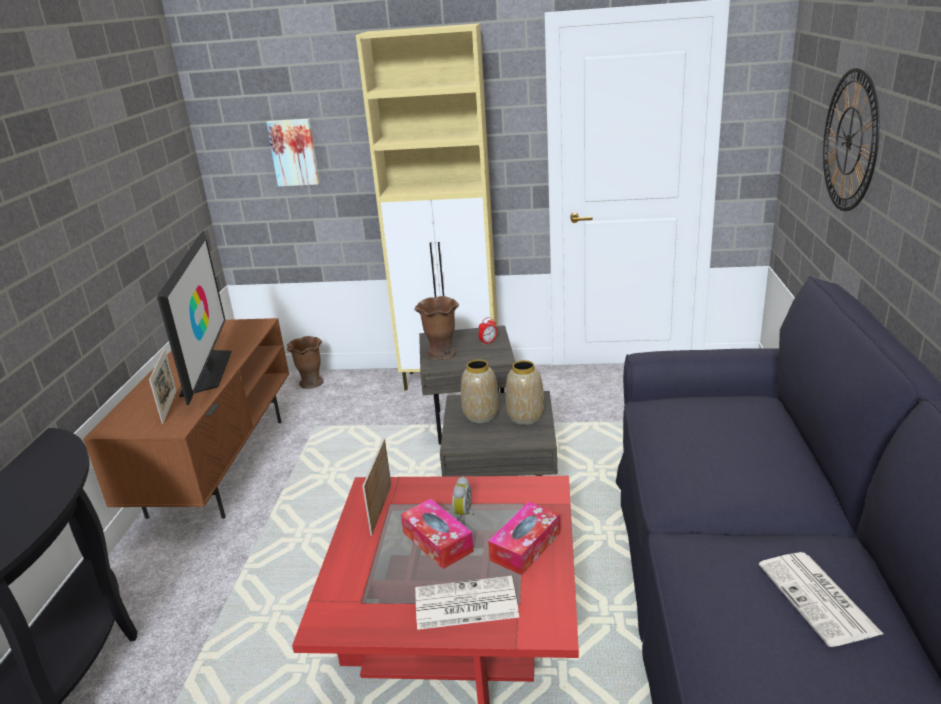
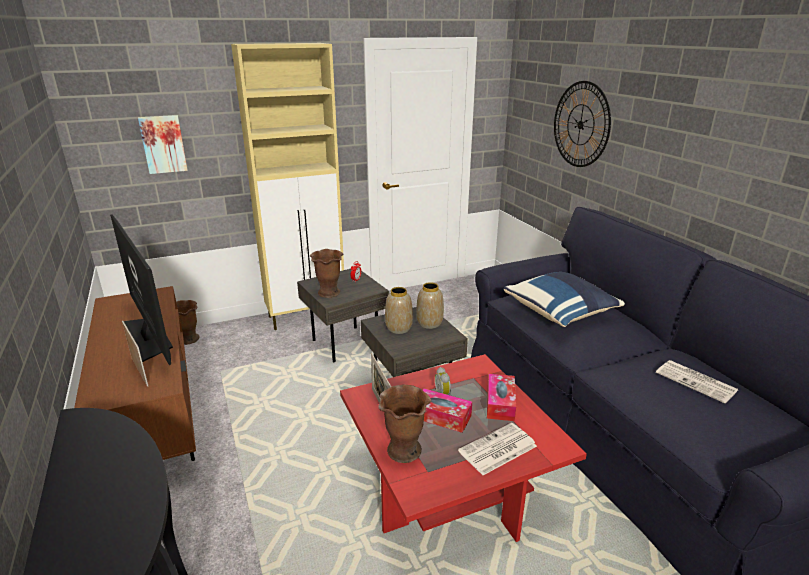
camera: 30 degrees left, 0 degrees up
none -> brown vase [378,385,431,463]
none -> blue pillow [504,272,625,327]

